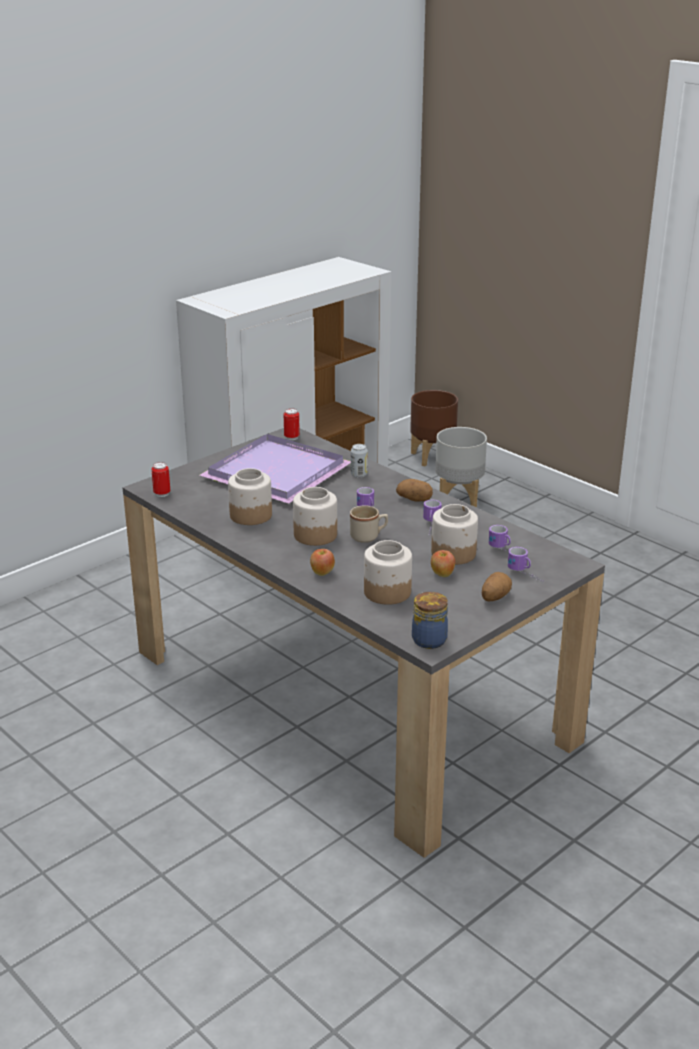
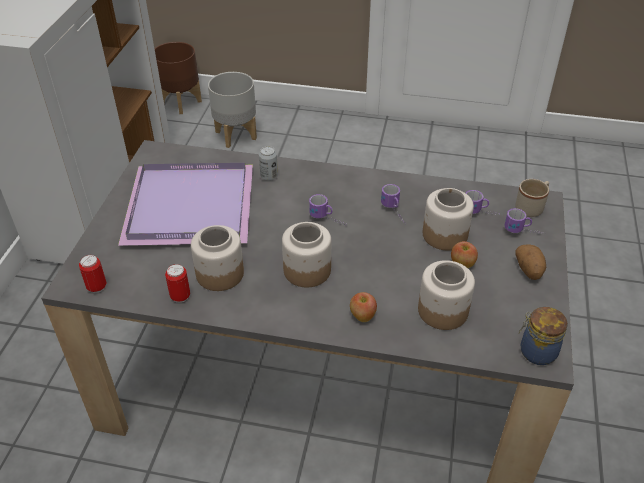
camera: 35 degrees left, 15 degrees up
can [284,408,300,440] -> can moved to [165,264,190,303]
beige mug [350,505,388,543] -> beige mug moved to [515,179,549,217]
potato [396,479,433,501] -> none

